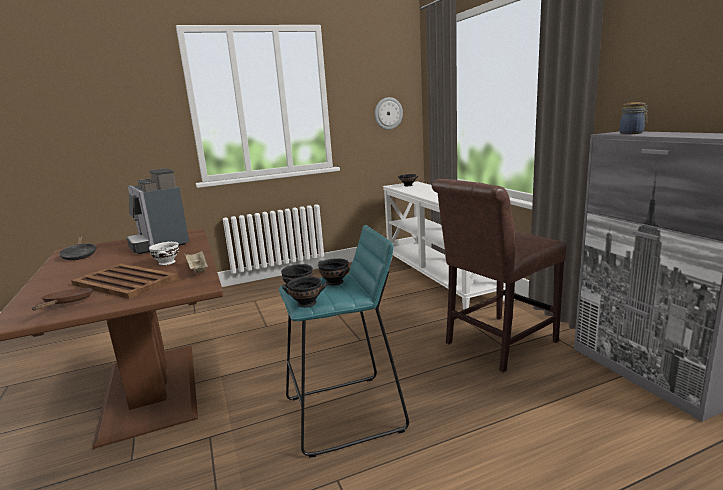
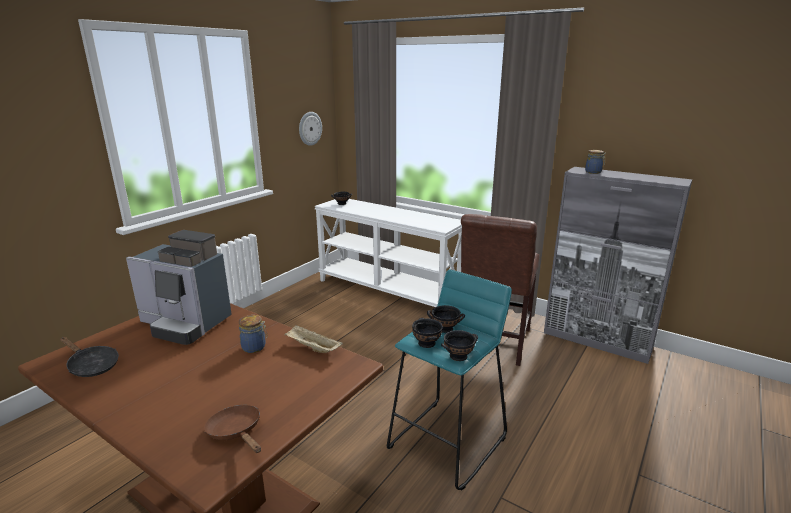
camera: 35 degrees left, 5 degrees up
brown tray [71,264,178,299] -> none
white bowl [149,242,179,265] -> jar [239,315,268,353]

